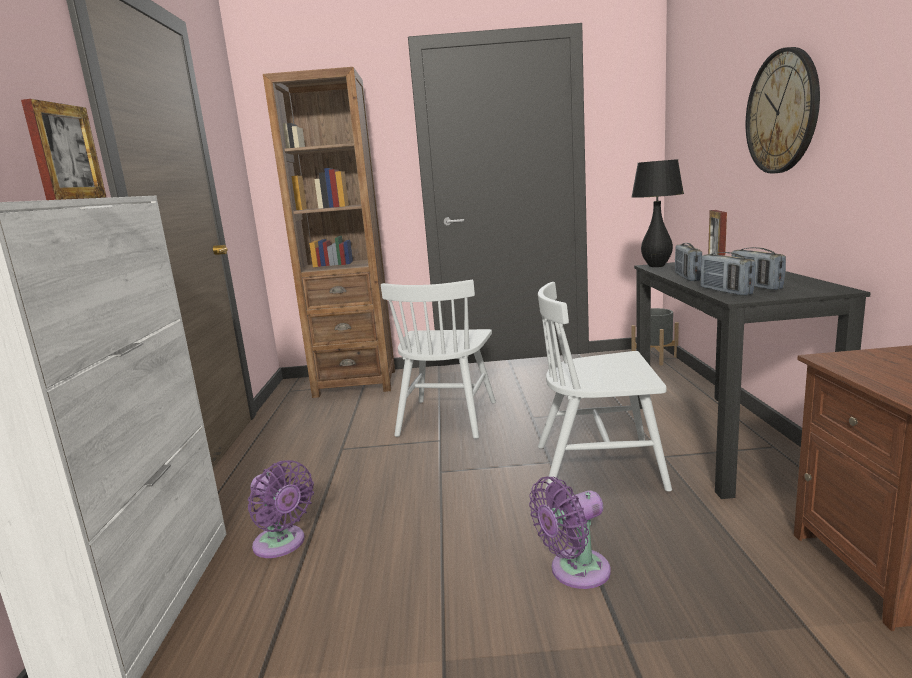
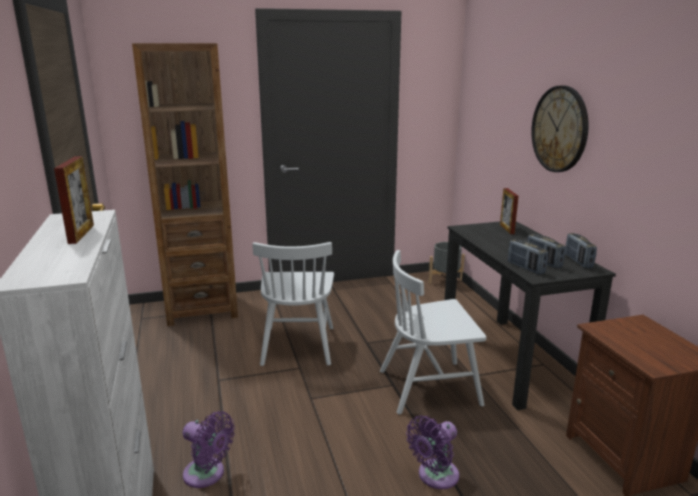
camera: 15 degrees left, 5 degrees up
black table lamp [632,159,684,267] -> none
radio [675,243,702,281] -> radio moved to [565,233,597,268]

